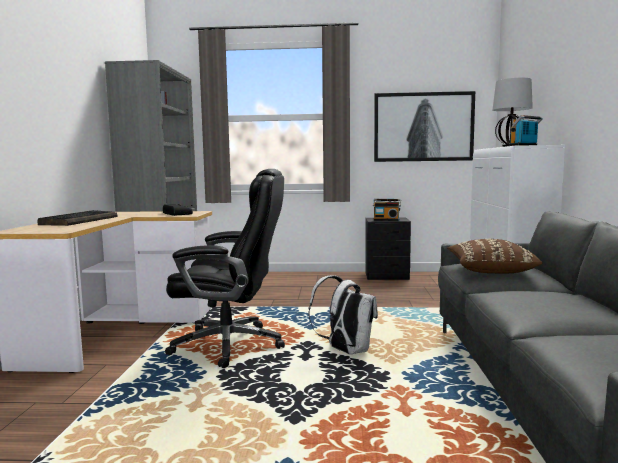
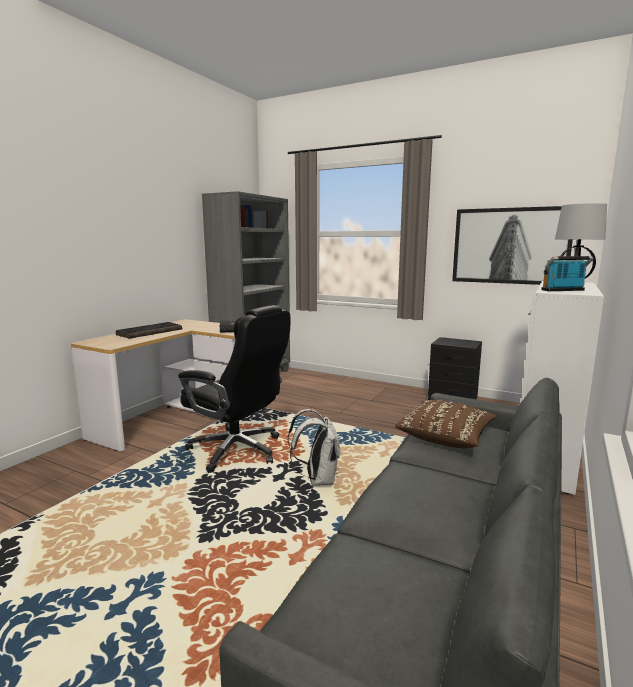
camera: 25 degrees right, 5 degrees up
radio [373,199,401,221] -> none

